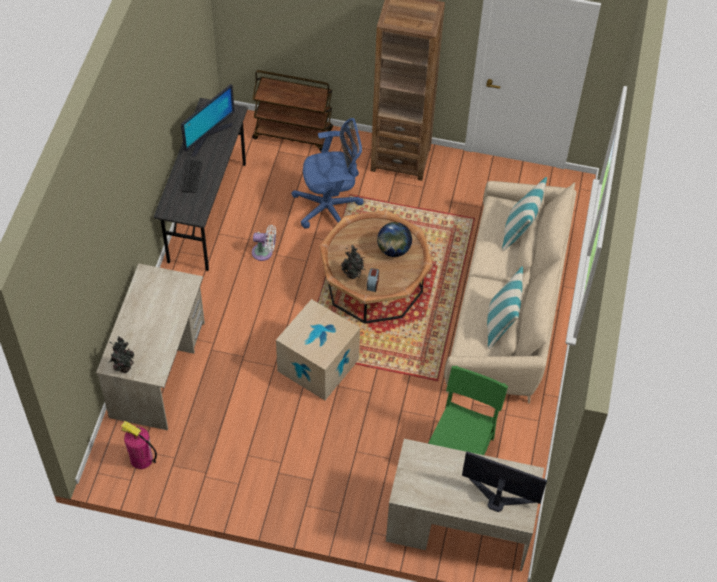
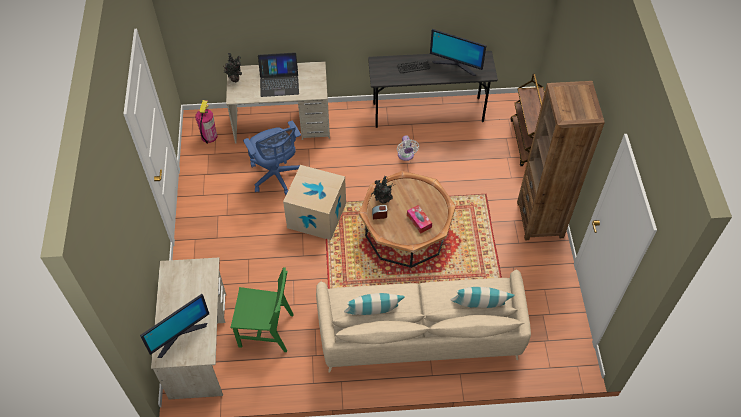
camera: 75 degrees right, 0 degrees up
blue office chair [291,118,364,229] -> blue office chair moved to [243,121,301,195]
globe [377,222,412,257] -> tissue box [407,205,432,234]
monitor [462,451,547,512] -> monitor turned 45 degrees clockwise [140,294,209,358]
none -> laptop [258,52,299,97]

